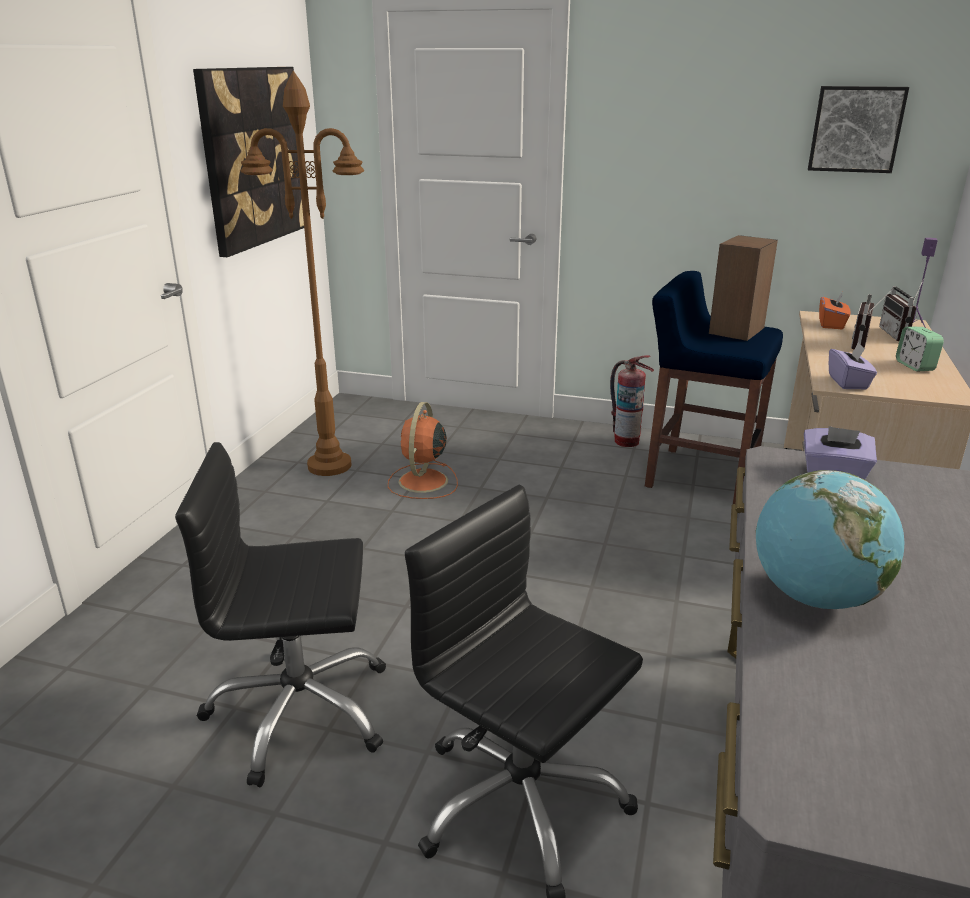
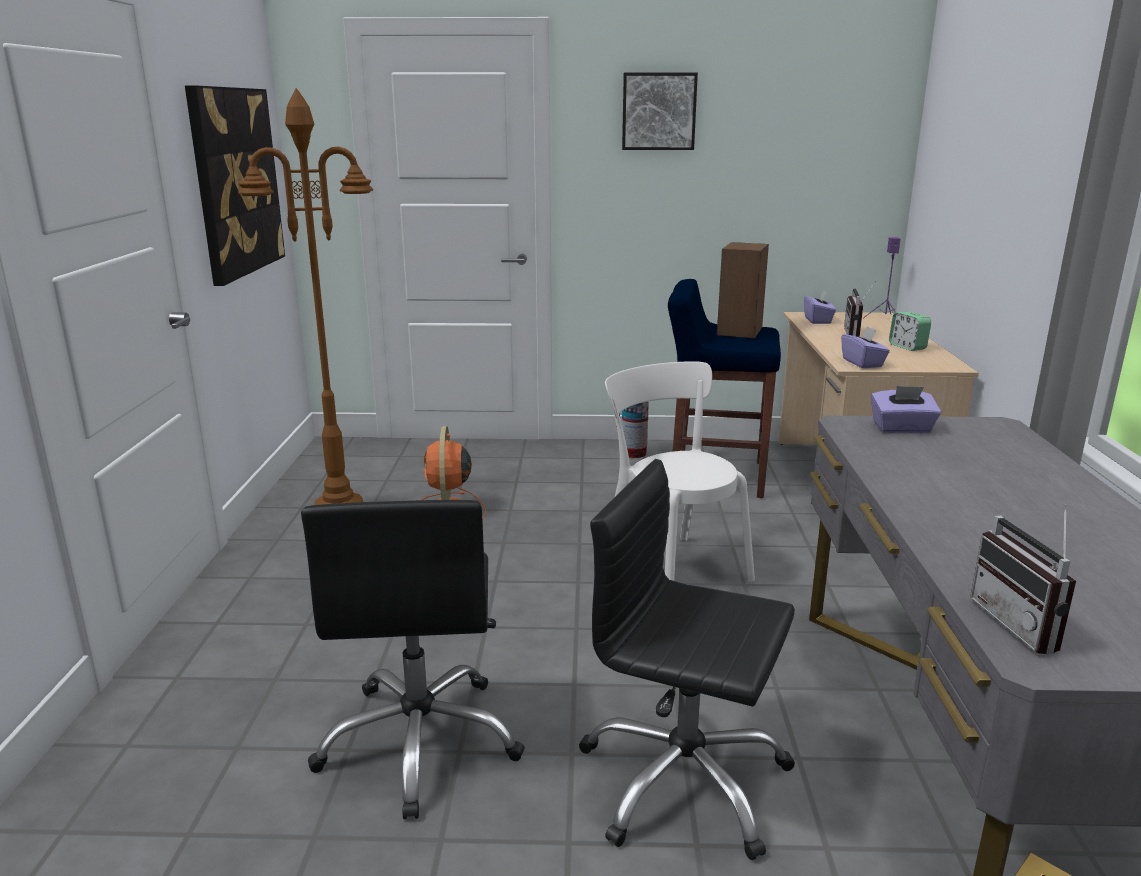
camera: 15 degrees left, 5 degrees down
black office chair [175,442,386,787] -> black office chair turned 75 degrees counterclockwise [301,500,525,819]
globe [756,470,904,609] -> none
picture [808,86,909,173] -> picture moved to [622,73,698,150]
orange tissue box [819,292,851,329] -> purple tissue box [804,291,836,324]
radio [879,279,924,341] -> radio moved to [970,504,1076,655]
none -> white chair [605,361,755,582]

